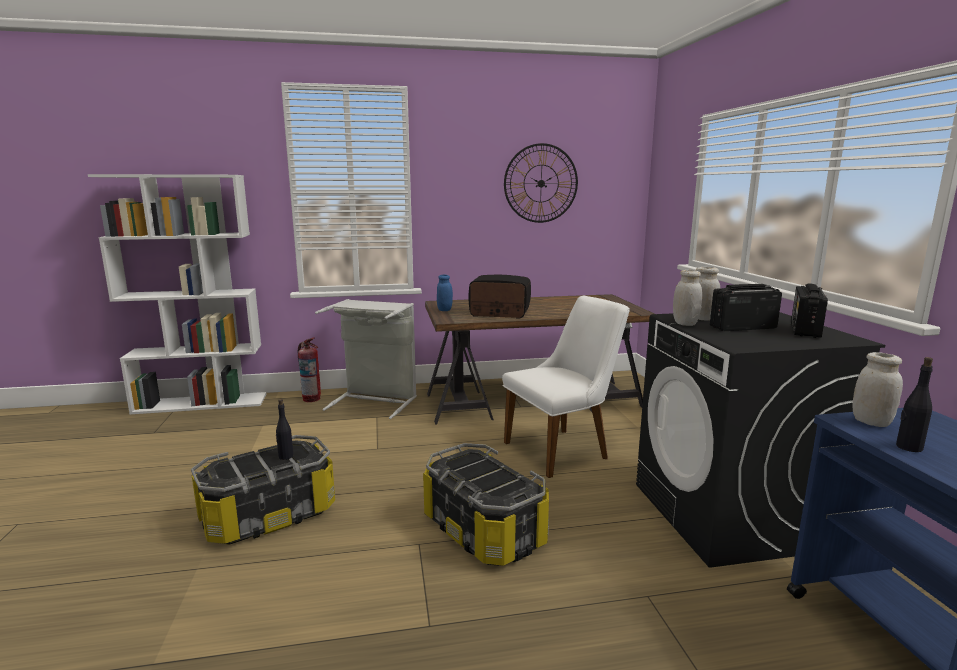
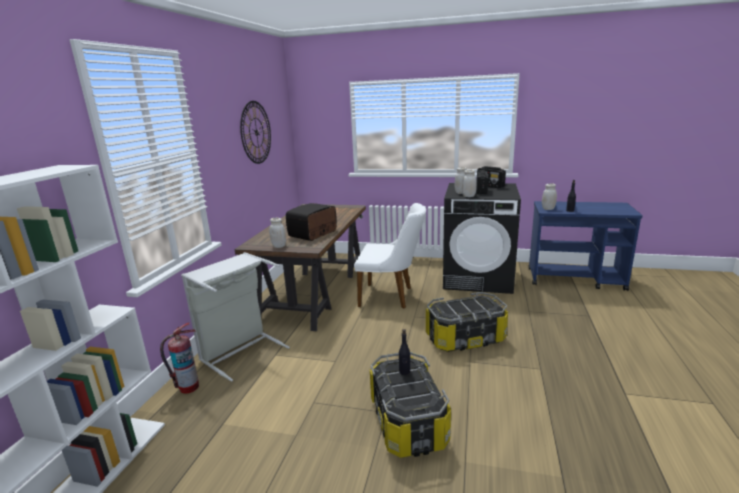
camera: 65 degrees left, 5 degrees up
blue jar [437,275,453,311] -> white jar [269,218,286,248]
white chair [502,296,630,478] -> white chair turned 105 degrees clockwise [354,203,426,309]

